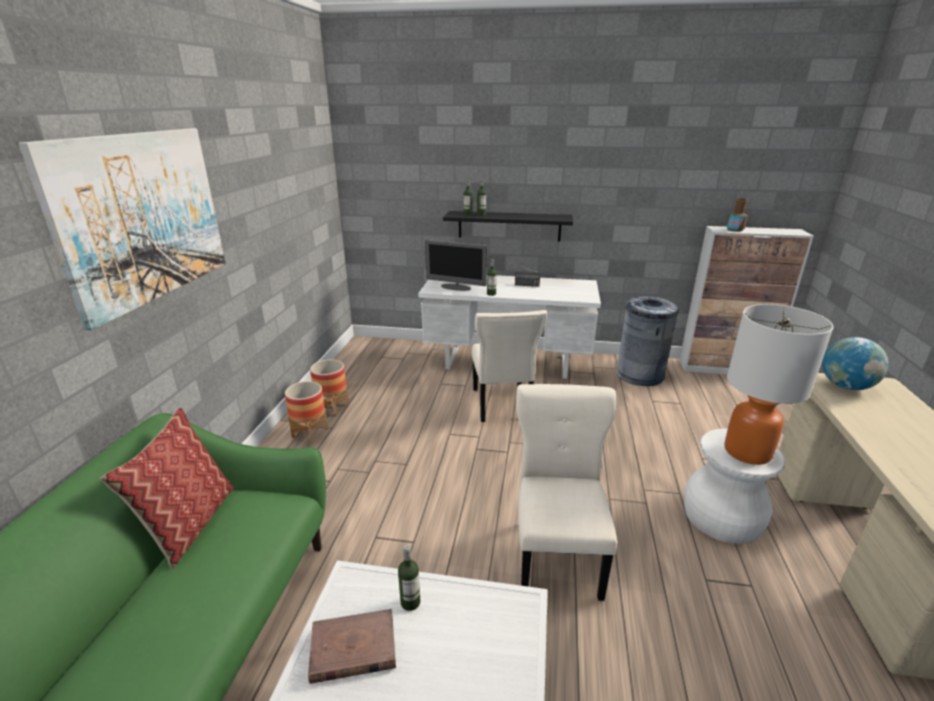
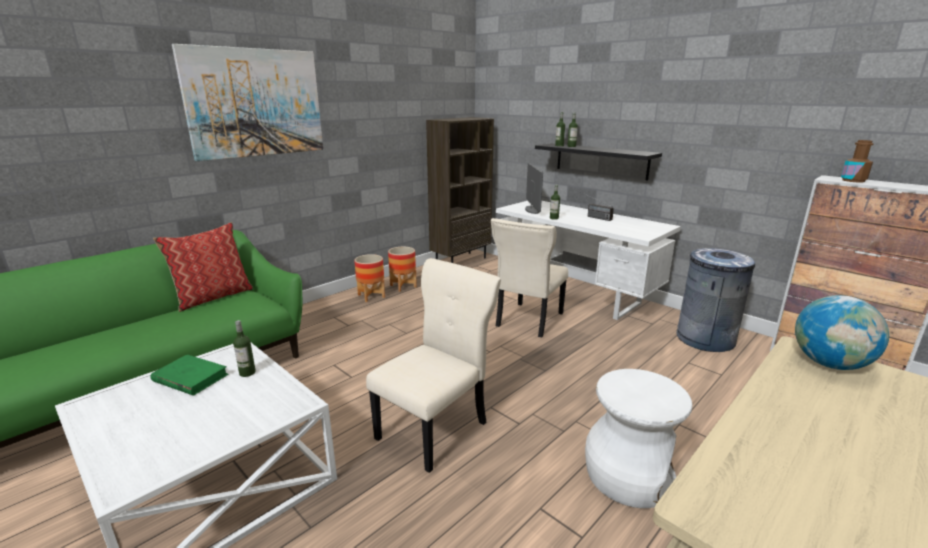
camera: 35 degrees right, 5 degrees down
brown book [308,609,396,684] -> green book [150,354,228,396]
monitor [425,240,487,291] -> monitor turned 150 degrees counterclockwise [525,163,543,214]
table lamp [724,304,834,465] -> none
none -> brown bookcase [426,117,494,263]

